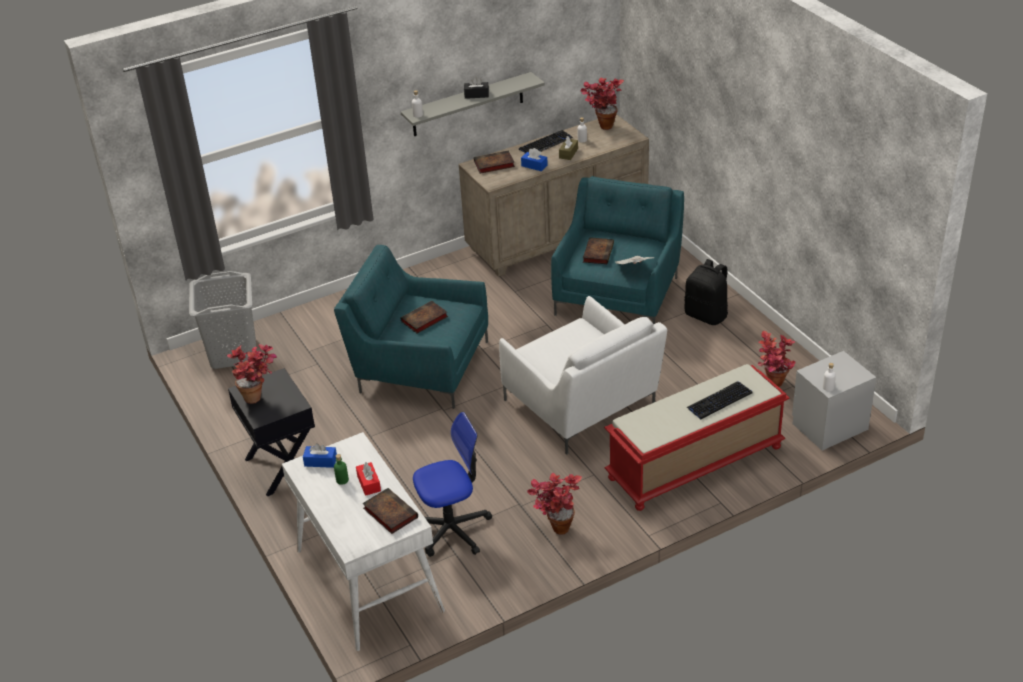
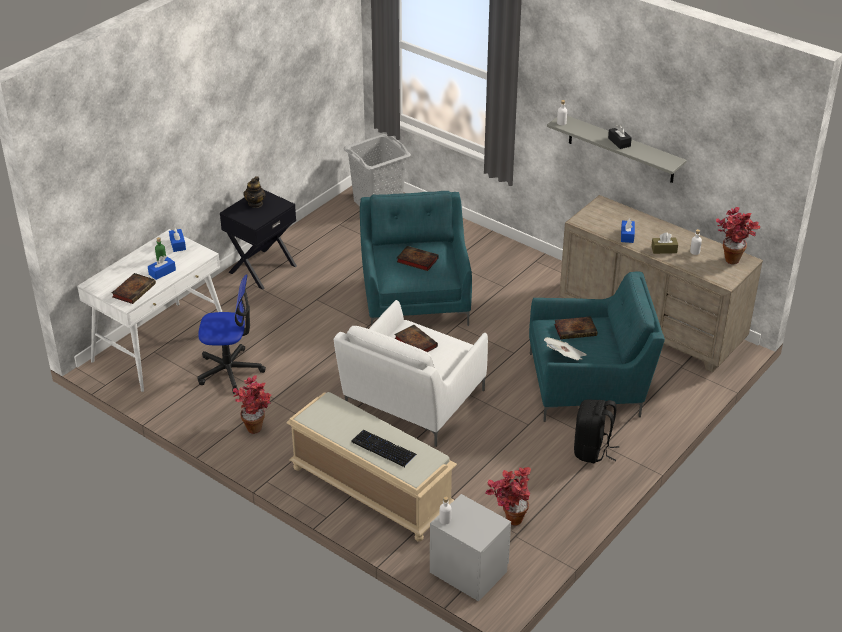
camera: 65 degrees right, 0 degrees up
potted plant [227,344,277,404] -> teapot [243,176,266,208]
red tissue box [356,462,381,496] -> blue tissue box [148,255,176,280]
office chair [413,412,492,557] -> office chair turned 45 degrees counterclockwise [197,274,266,394]
book [474,151,515,174] -> book moved to [394,325,438,352]
keyboard [519,130,573,153] -> none
red bench [604,364,789,511] -> beige bench [286,392,457,542]

